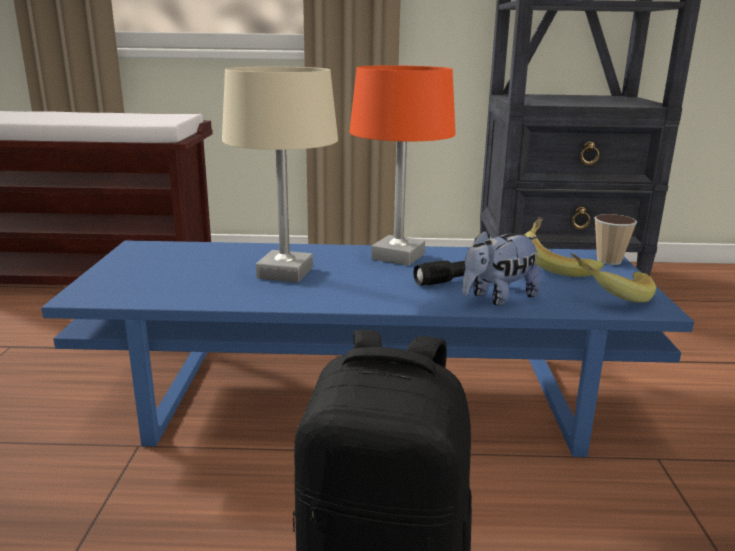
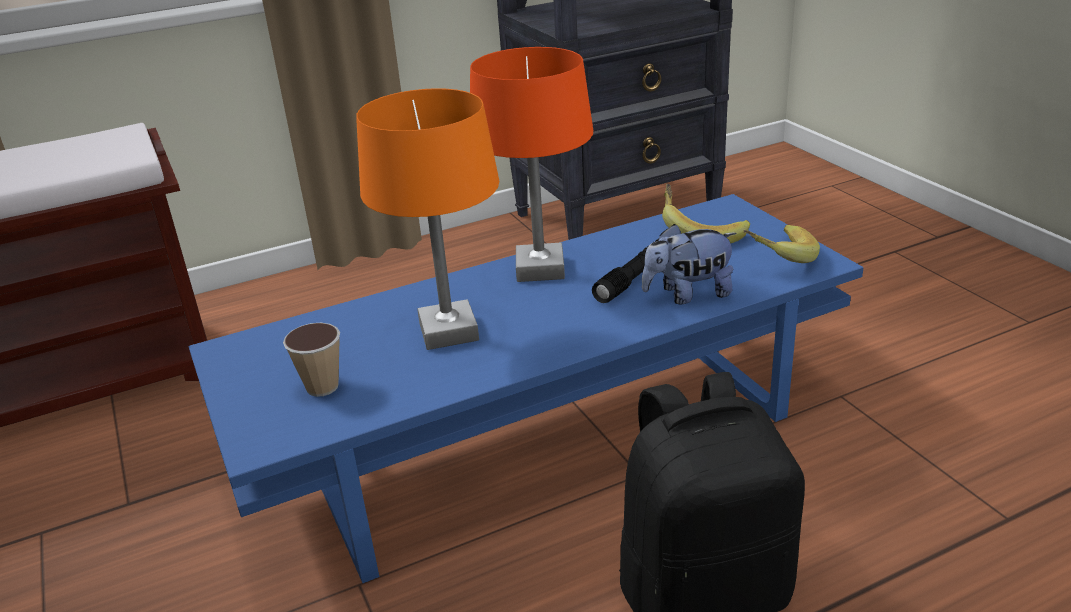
camera: 25 degrees left, 10 degrees up
beige table lamp [222,66,338,283] -> orange table lamp [356,88,499,350]
plush toy [462,230,541,306] -> plush toy turned 45 degrees clockwise [642,224,737,304]
cup [594,214,637,265] -> cup moved to [283,323,340,397]

